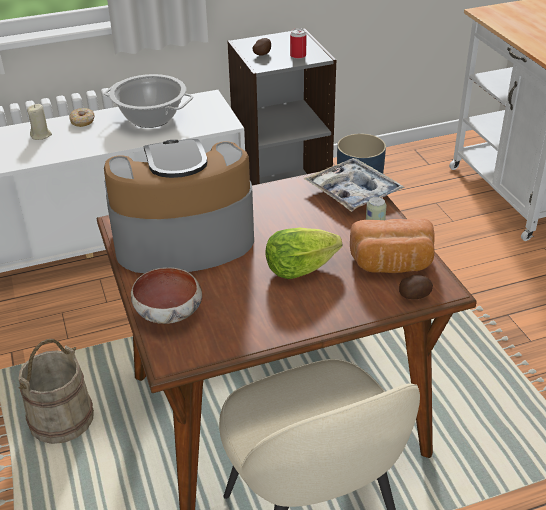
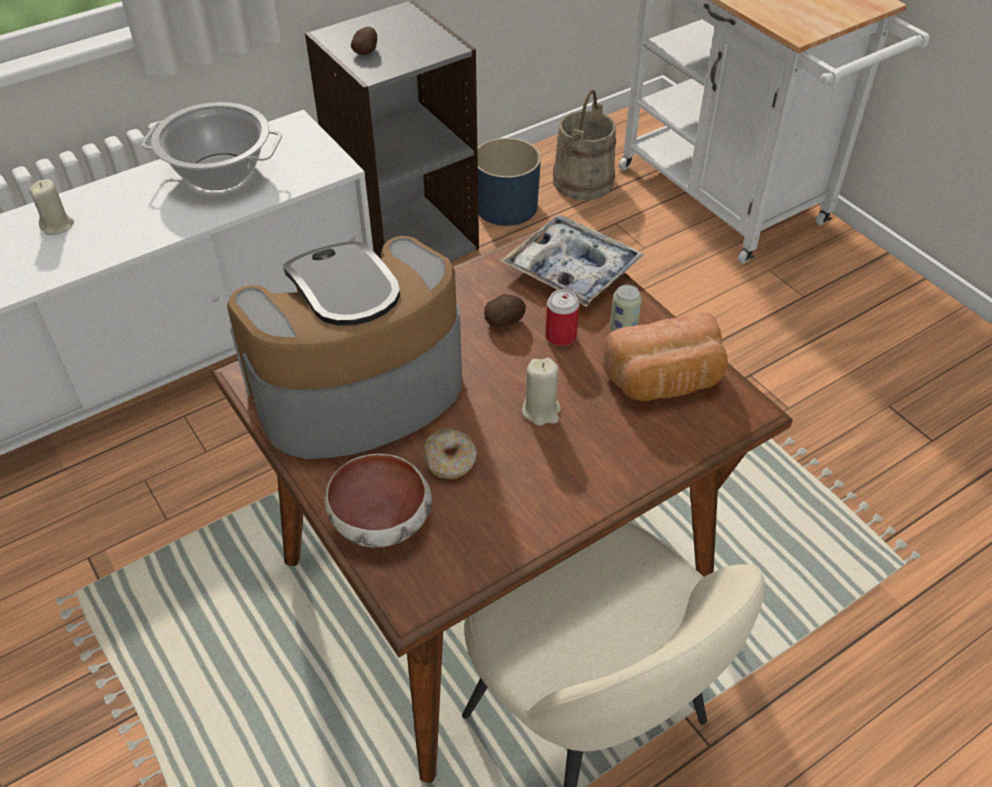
camera: 15 degrees left, 10 degrees up
beige bucket [18,339,94,444] -> beige bucket moved to [553,90,616,200]
donut [69,108,95,127] -> donut moved to [422,429,477,479]
lettuce [265,228,342,279] -> beige candle [522,358,561,426]
can [290,28,306,59] -> can moved to [545,290,579,346]
potato [399,274,433,299] -> potato moved to [484,294,526,327]

